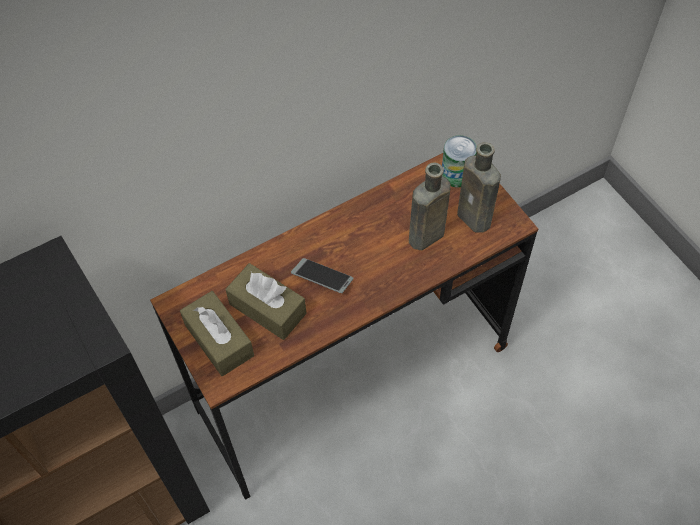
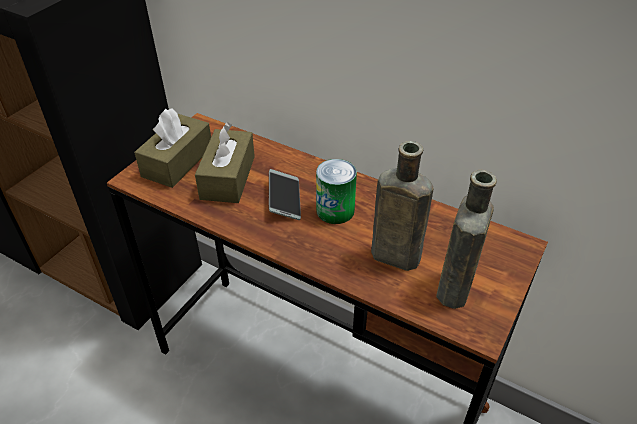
camera: 60 degrees right, 15 degrees down
can [442,135,477,188] -> can moved to [316,159,357,224]

